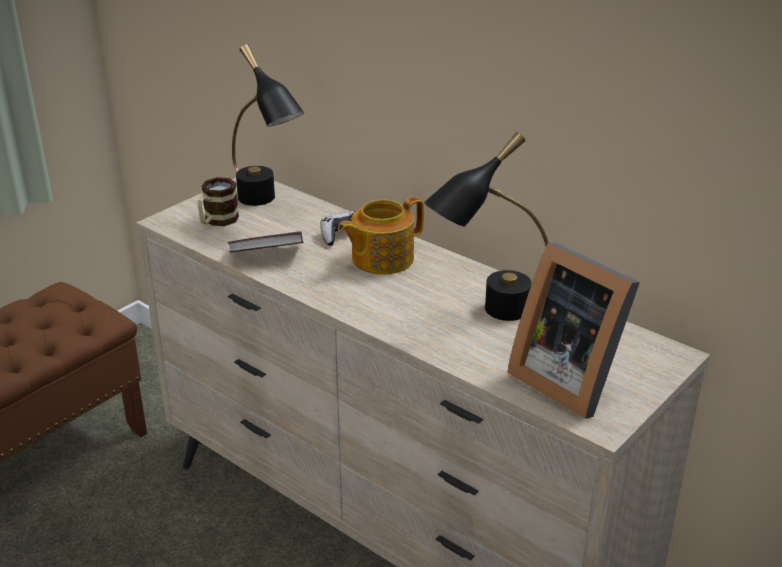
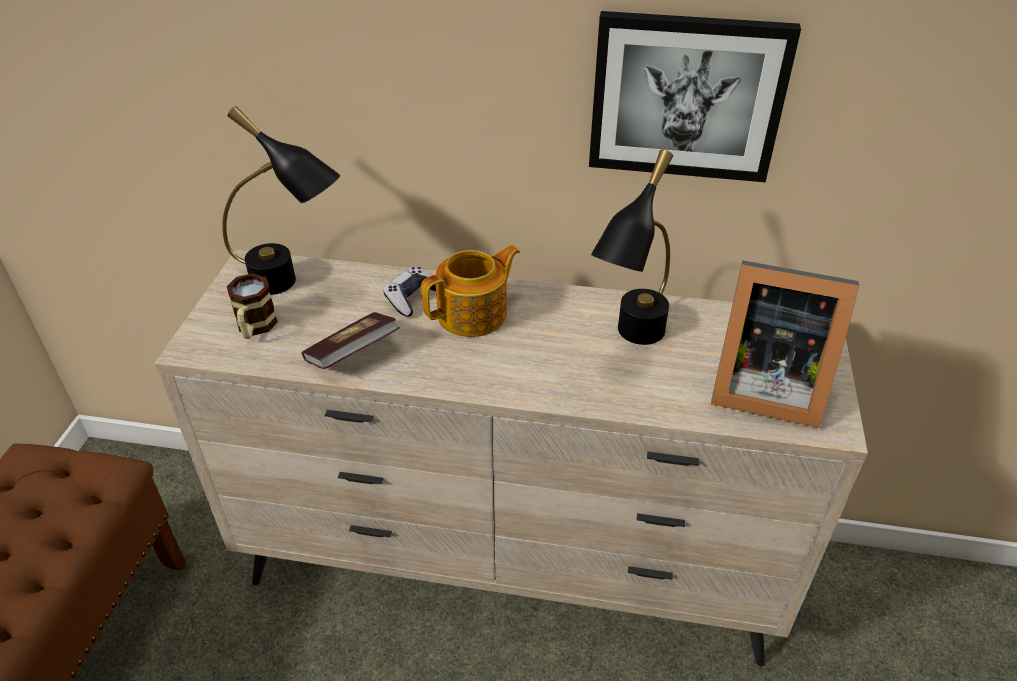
camera: 30 degrees left, 10 degrees up
teapot [338,197,424,275] -> teapot turned 150 degrees counterclockwise [421,245,520,337]
none -> picture [589,11,801,182]

